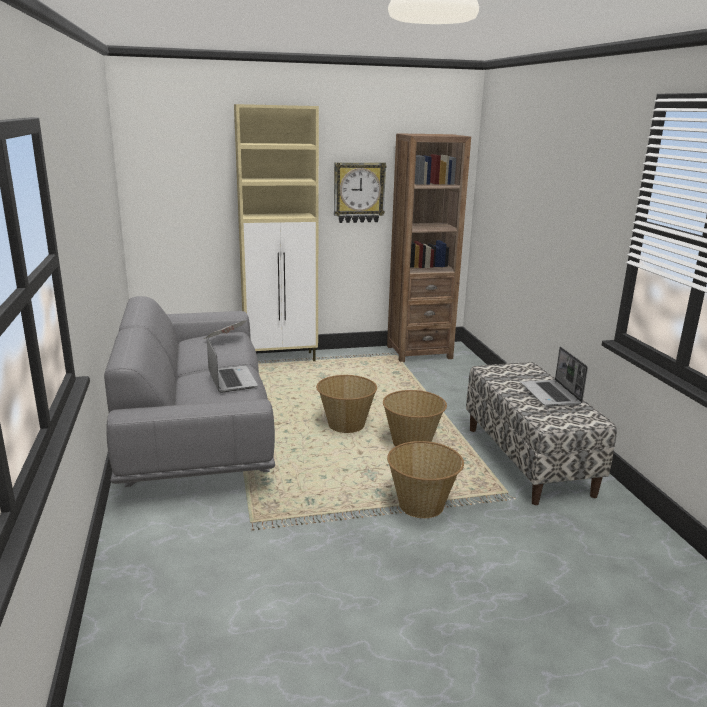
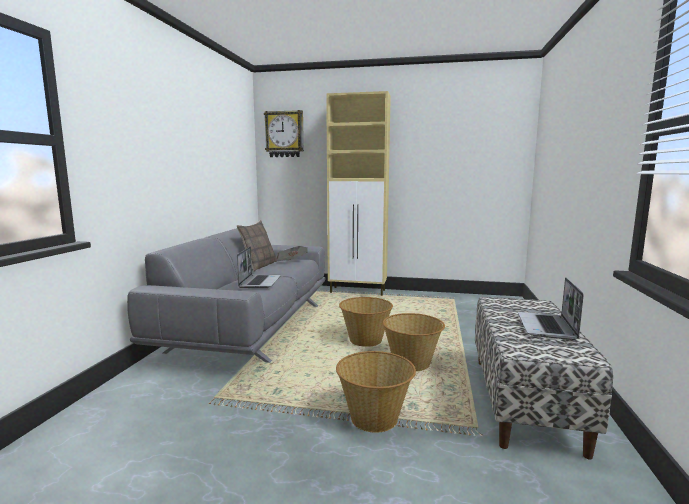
camera: 25 degrees right, 10 degrees down
wall clock [334,162,387,223] -> wall clock moved to [264,110,304,157]
brown bookcase [387,133,471,362] -> none
none -> pillow [237,220,277,271]

